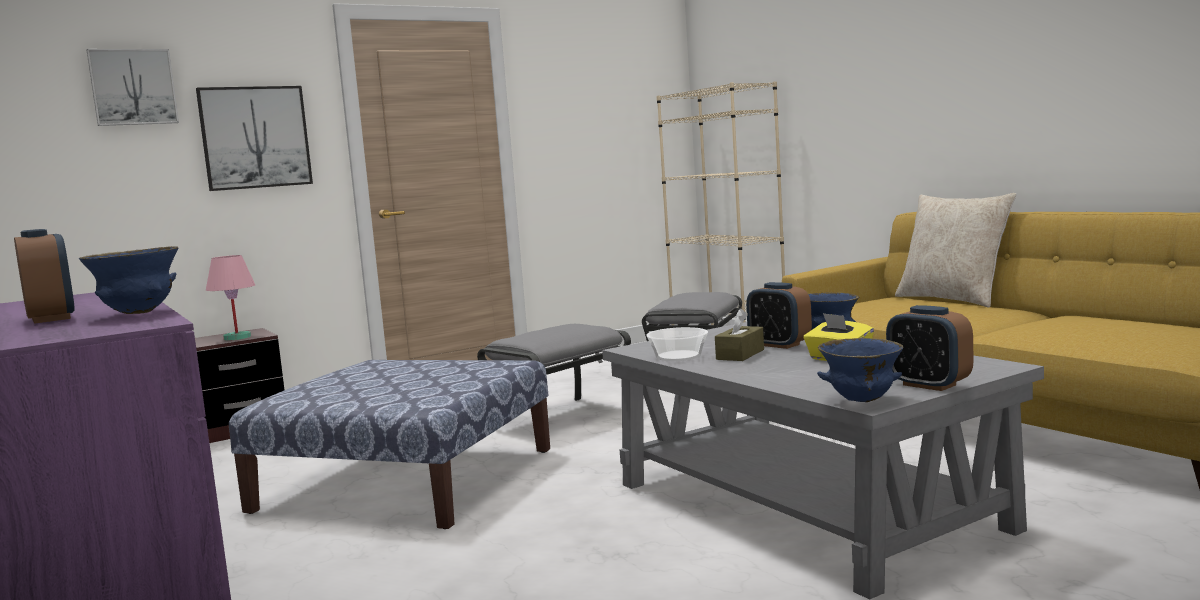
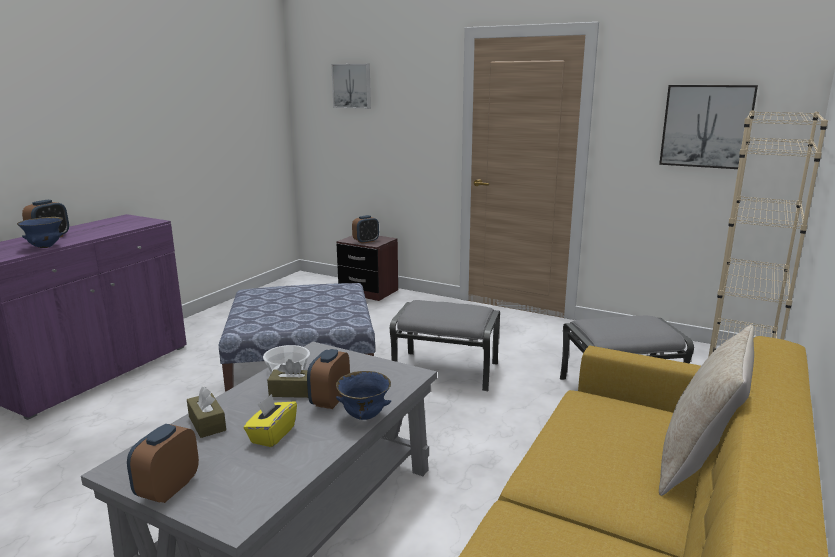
camera: 60 degrees right, 10 degrees up
picture [196,86,313,191] -> picture moved to [659,85,758,169]
pink table lamp [206,255,255,340] -> alarm clock [352,215,379,244]
blue bowl [817,338,903,402] -> none
none -> brown tissue box [187,387,226,438]

